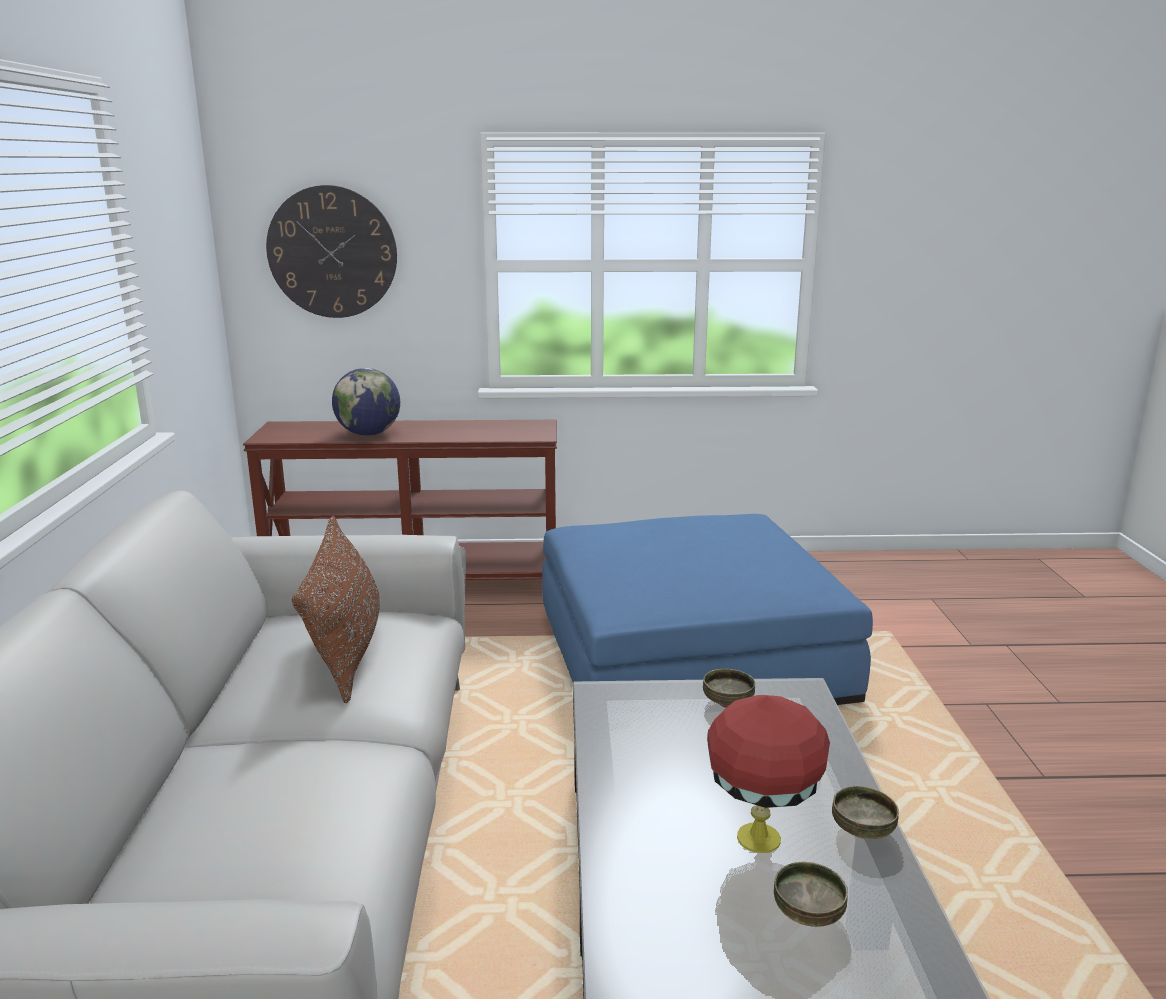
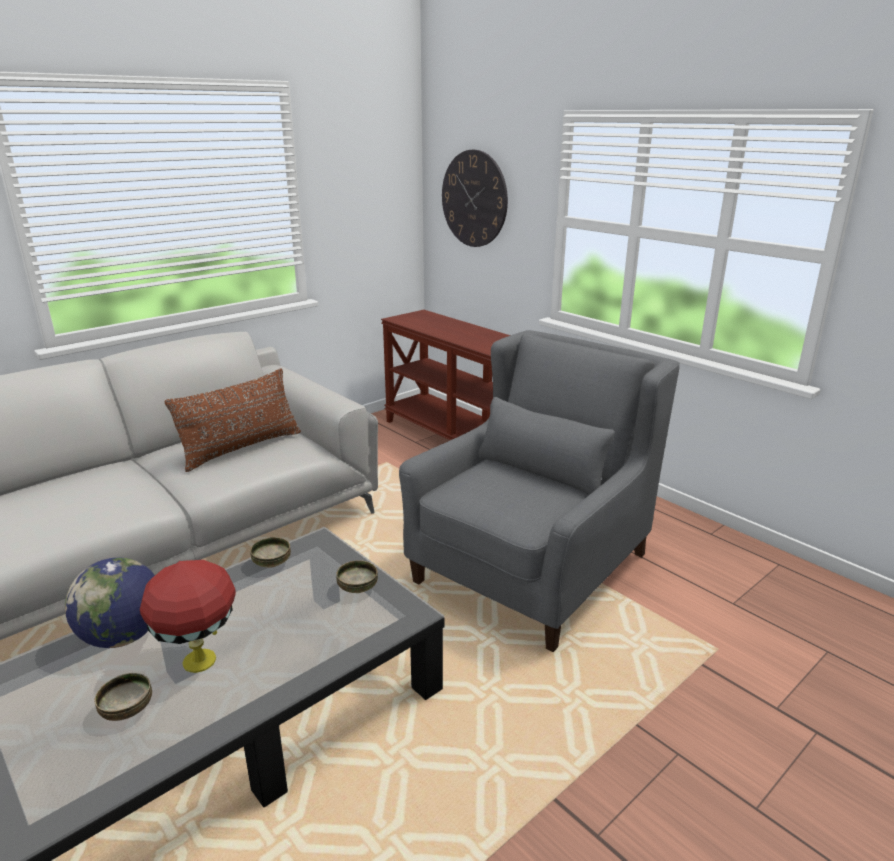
camera: 50 degrees right, 5 degrees up
globe [332,368,400,436] -> globe moved to [65,558,155,648]
blue ottoman [542,514,873,705] -> grey armchair [399,330,680,652]
bowl [832,786,899,839] -> bowl moved to [250,537,291,568]

